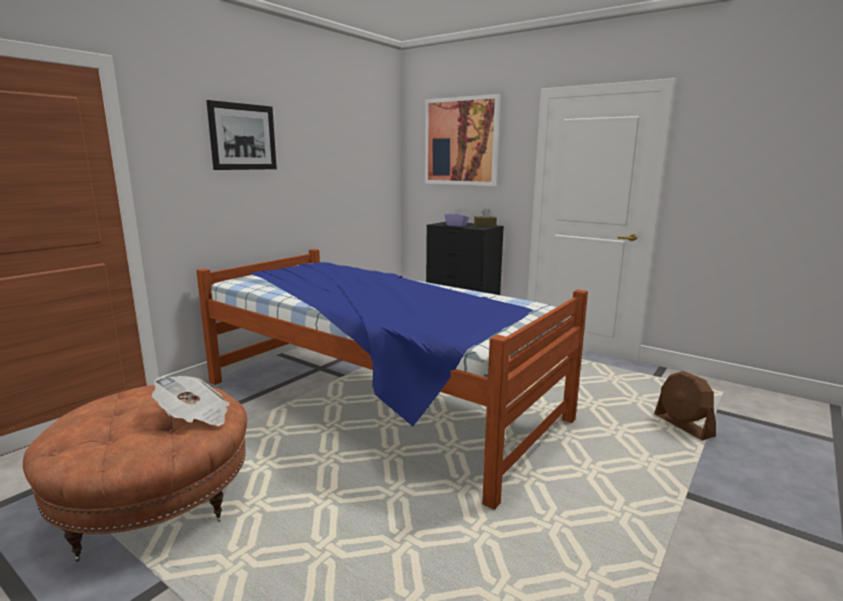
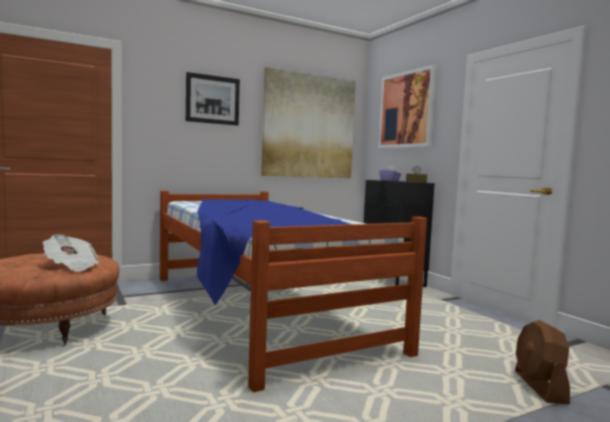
camera: 25 degrees right, 10 degrees down
none -> picture [261,67,356,178]

